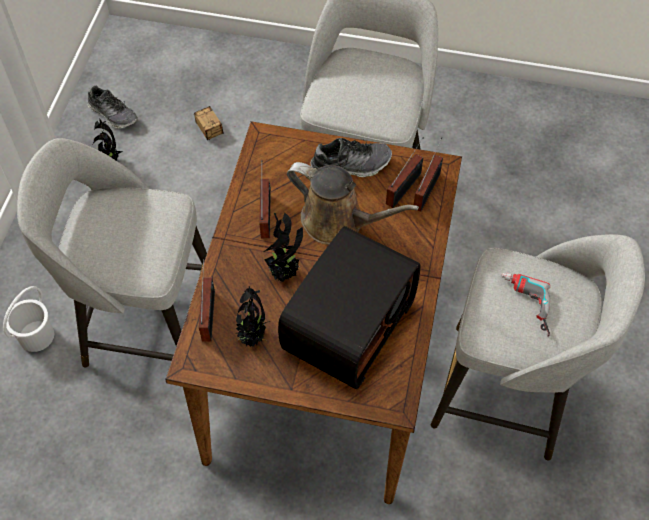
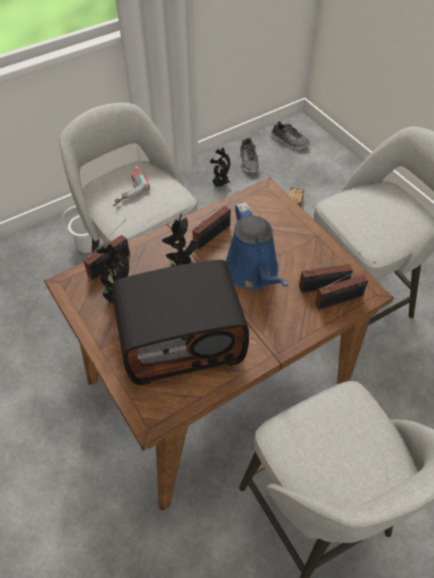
camera: 45 degrees right, 5 degrees down
brown watering can [287,162,419,245] -> blue watering can [225,203,288,290]
shoe [310,138,392,177] -> shoe moved to [270,121,310,150]
power drill [501,273,550,337] -> power drill moved to [113,166,150,206]

